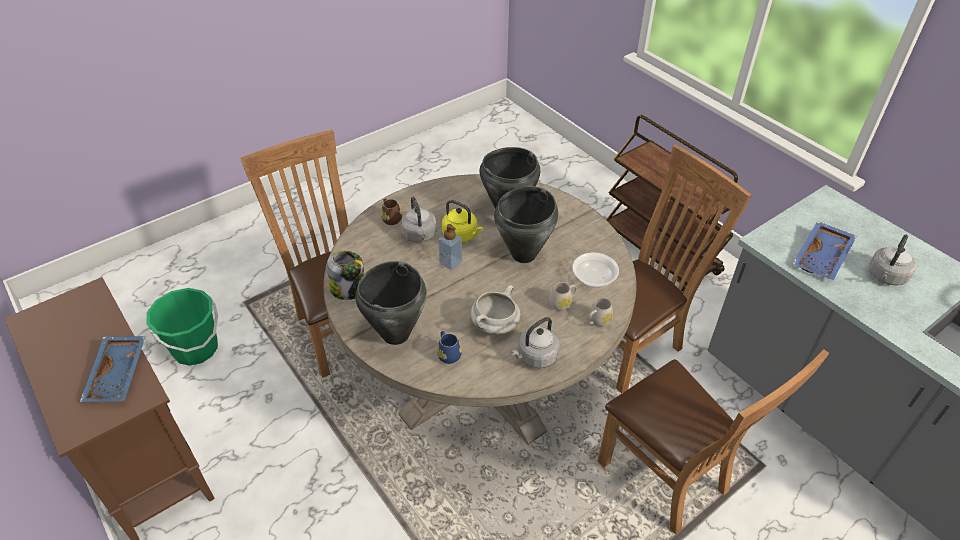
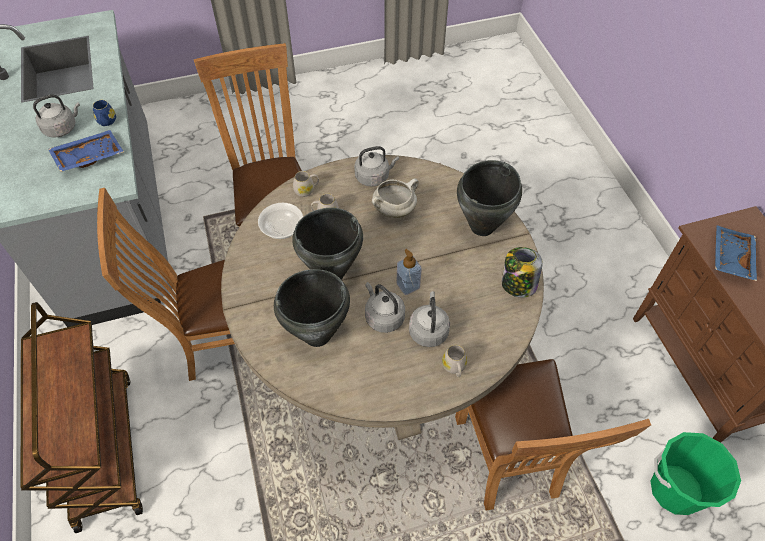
camera: 160 degrees left, 10 degrees up
brown mug [381,198,402,225] -> white mug [442,345,467,377]
blue mug [437,331,462,364] -> blue mug moved to [93,100,116,126]
yellow kettle [442,200,483,243] -> grey kettle [365,282,405,333]

